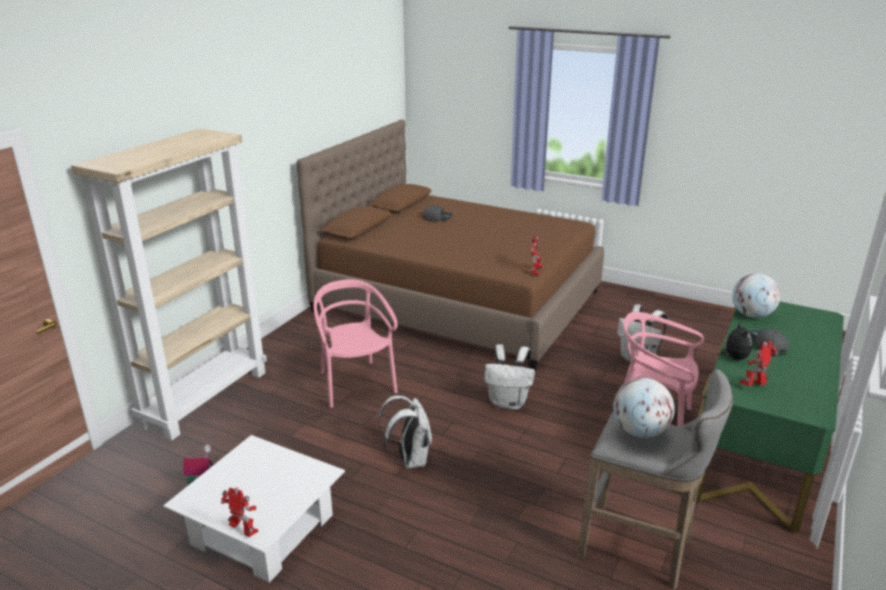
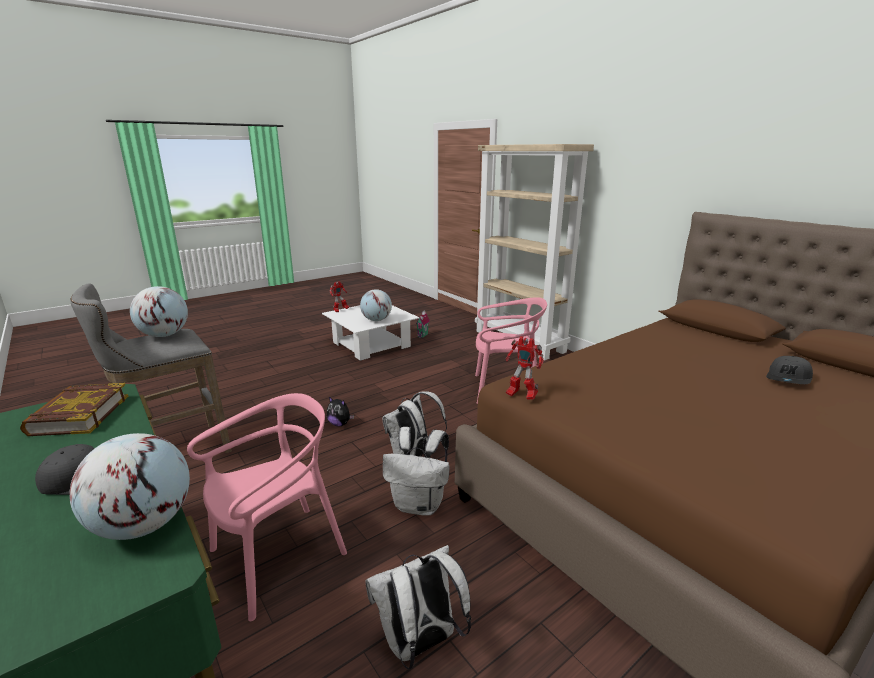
camera: 115 degrees right, 5 degrees down
white backpack [378,395,432,469] -> white backpack moved to [383,427,450,516]
plush toy [721,322,752,360] -> plush toy moved to [327,397,354,427]
toy robot [739,341,777,386] -> book [20,383,128,436]
none -> globe [360,289,392,321]

